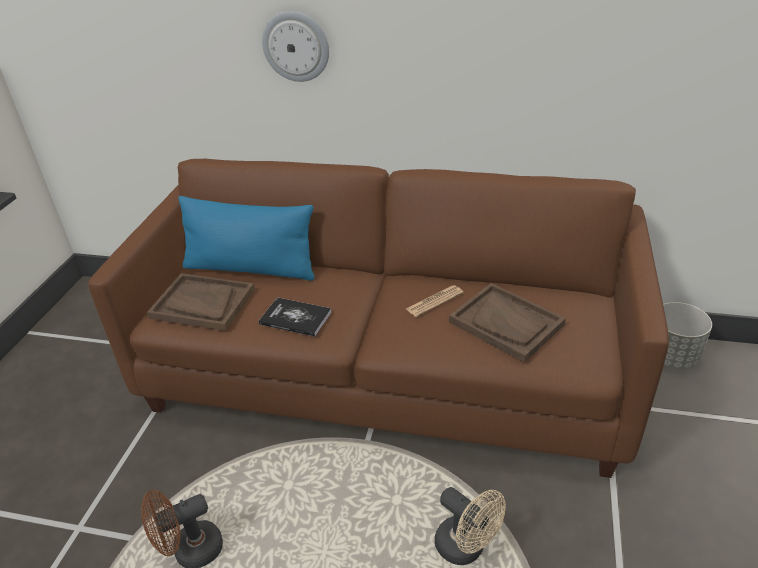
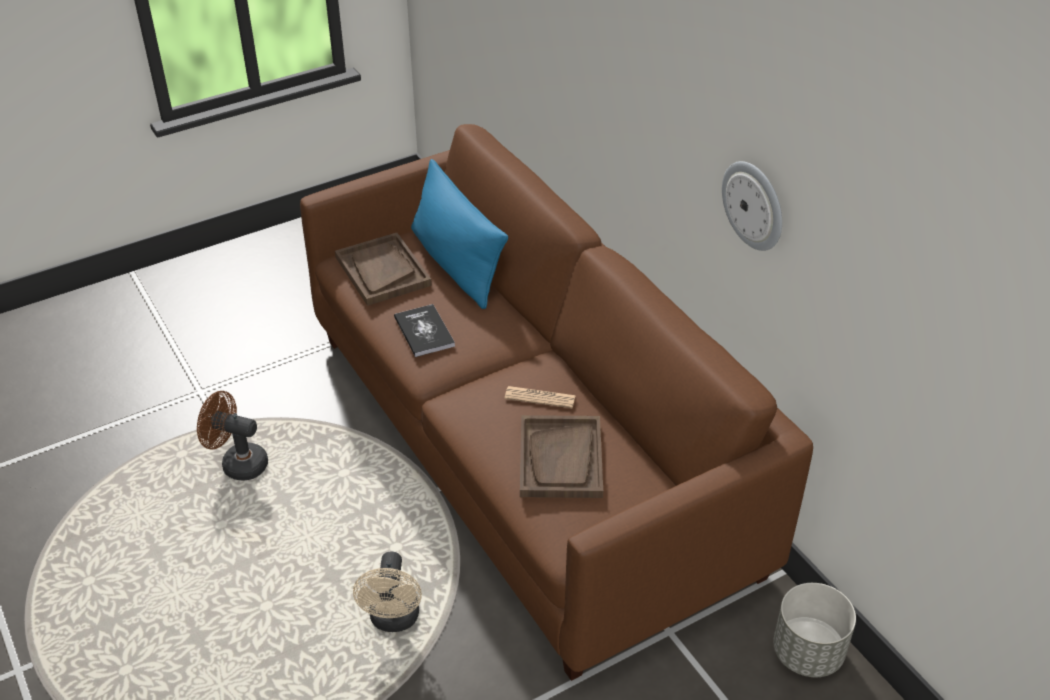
camera: 45 degrees right, 5 degrees up
wall clock [262,11,329,82] -> wall clock moved to [722,161,782,251]

